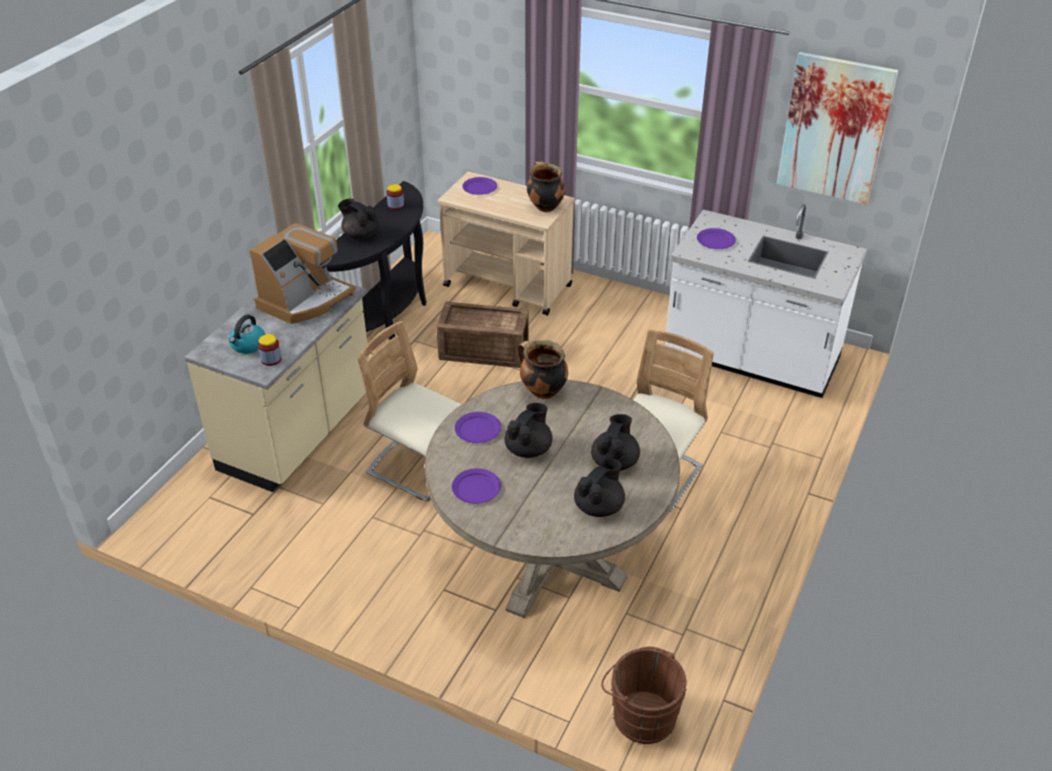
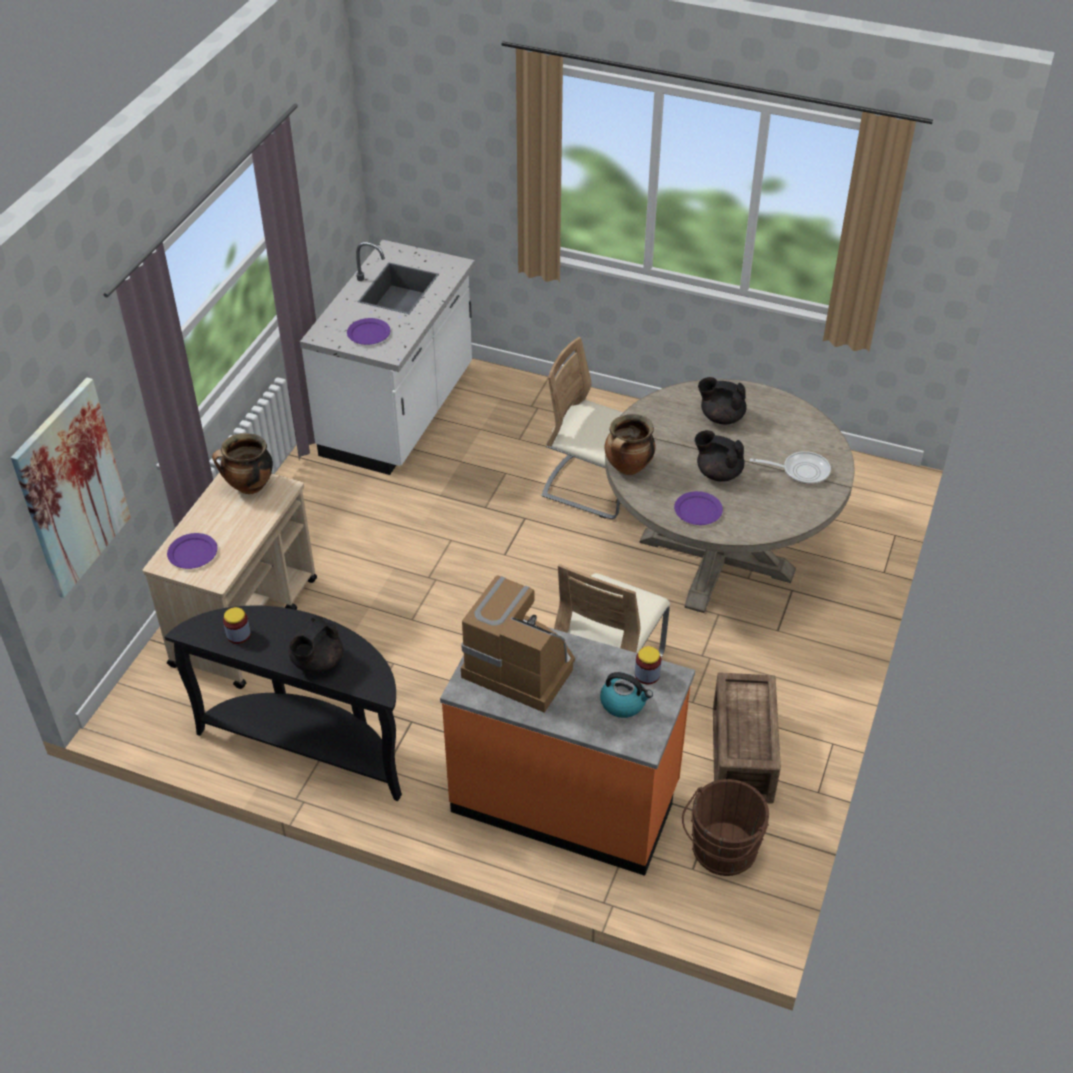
camera: 95 degrees left, 5 degrees up
beige counter [184,284,369,492] -> orange counter [440,627,695,876]
crate [436,302,529,368] -> crate moved to [713,672,781,804]
purple plate [452,468,501,504] -> none
black teapot [574,458,625,517] -> none
brown bucket [601,647,687,744] -> brown bucket moved to [682,779,769,876]
picture [777,52,898,204] -> picture moved to [11,378,131,598]
none -> frying pan [750,451,831,485]

